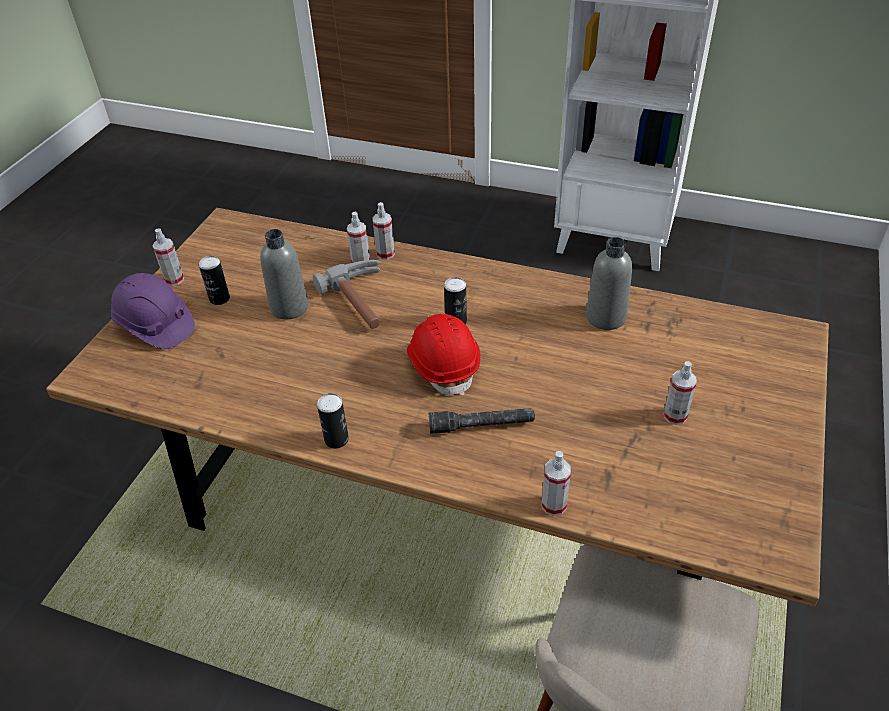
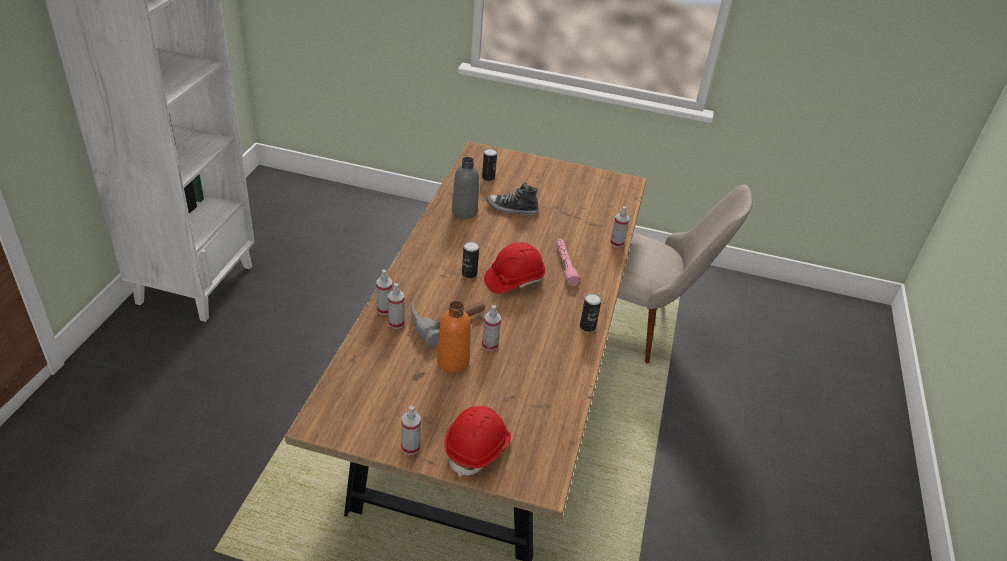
camera: 100 degrees left, 5 degrees down
purple hard hat [111,273,195,349] -> red hard hat [444,406,511,477]
can [199,256,230,305] -> can moved to [482,148,497,181]
grey bottle [260,229,308,319] -> orange bottle [437,301,471,373]
grey flashlight [429,408,535,434] -> pink flashlight [556,239,580,287]
spray bottle [664,361,697,425] -> spray bottle moved to [482,305,501,351]
none -> shoe [486,182,539,215]

